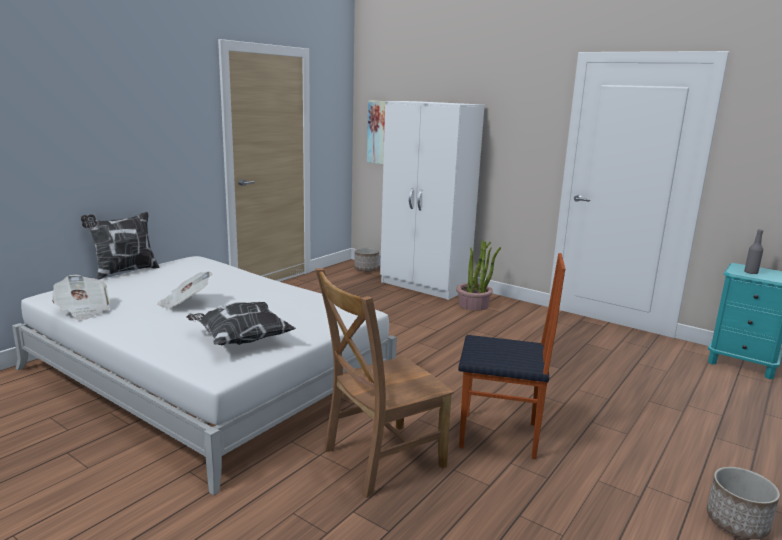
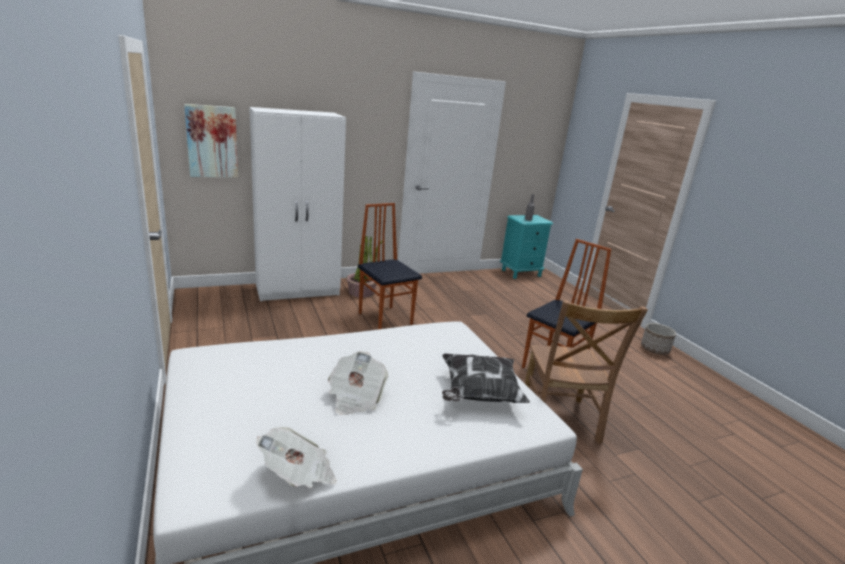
camera: 60 degrees left, 5 degrees up
pillow [81,212,160,279] -> none
planter [354,248,379,272] -> none
none -> chair [358,203,422,329]

